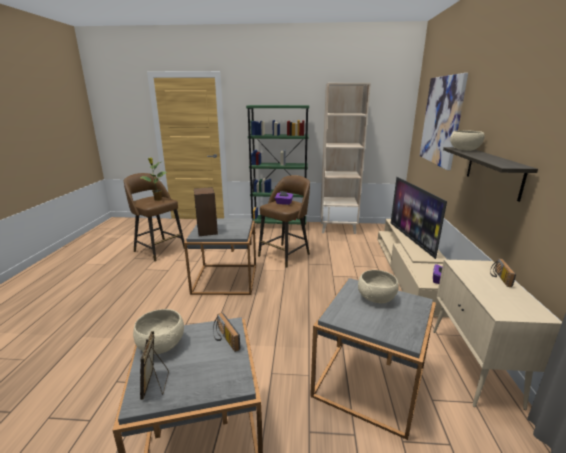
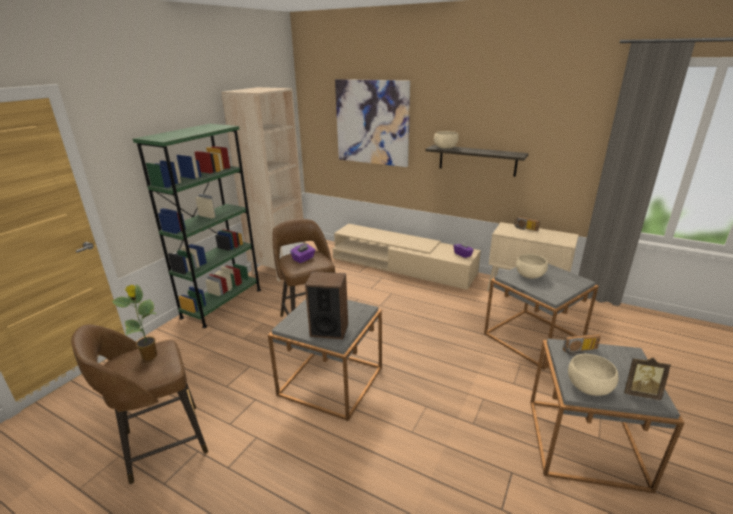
camera: 65 degrees left, 5 degrees up
television [391,177,447,259] -> none

